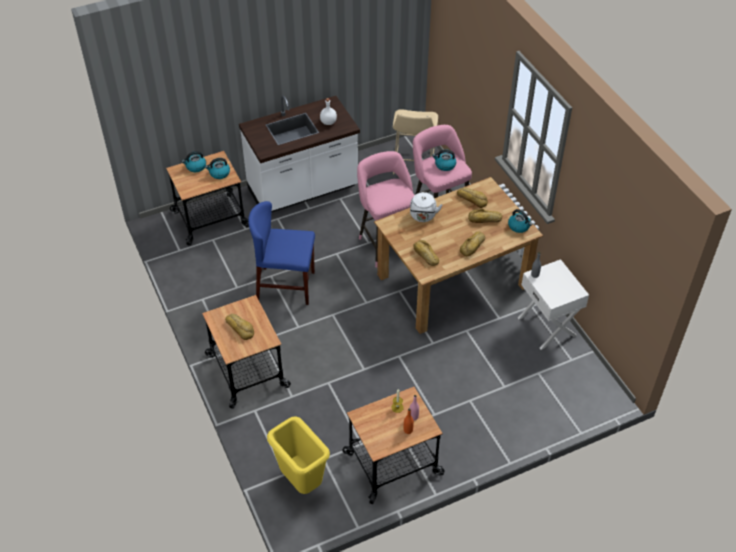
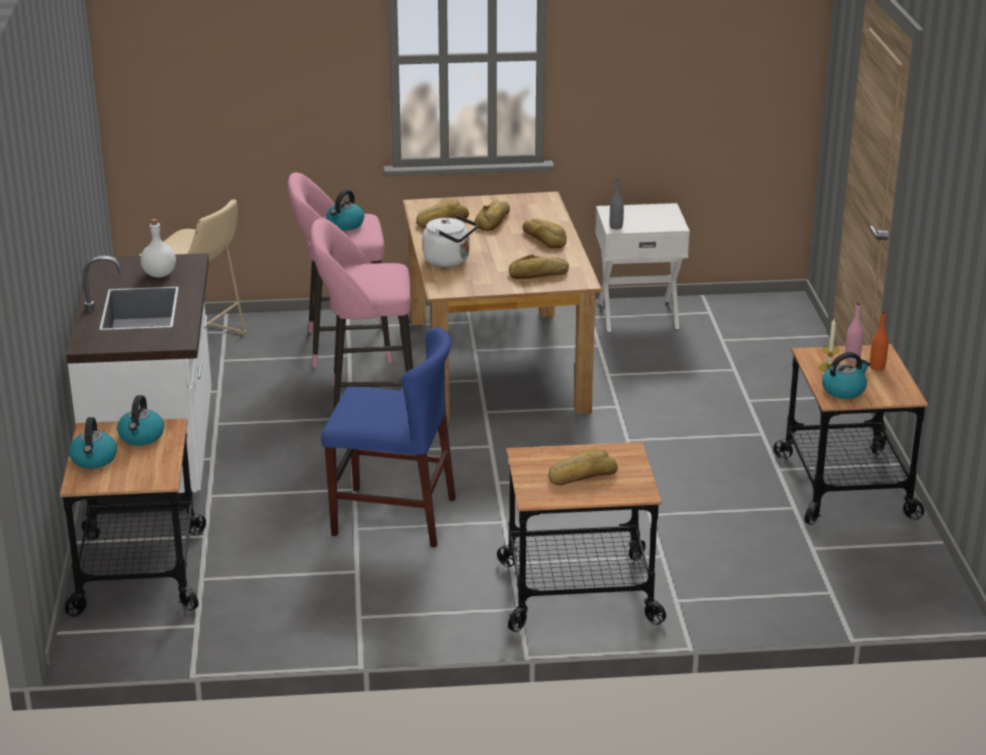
camera: 70 degrees left, 20 degrees down
blue chair [248,201,315,305] -> blue chair turned 105 degrees counterclockwise [321,328,456,548]
yellow trash can [267,416,330,494] -> none
kettle [508,209,532,233] -> kettle moved to [822,352,870,399]

